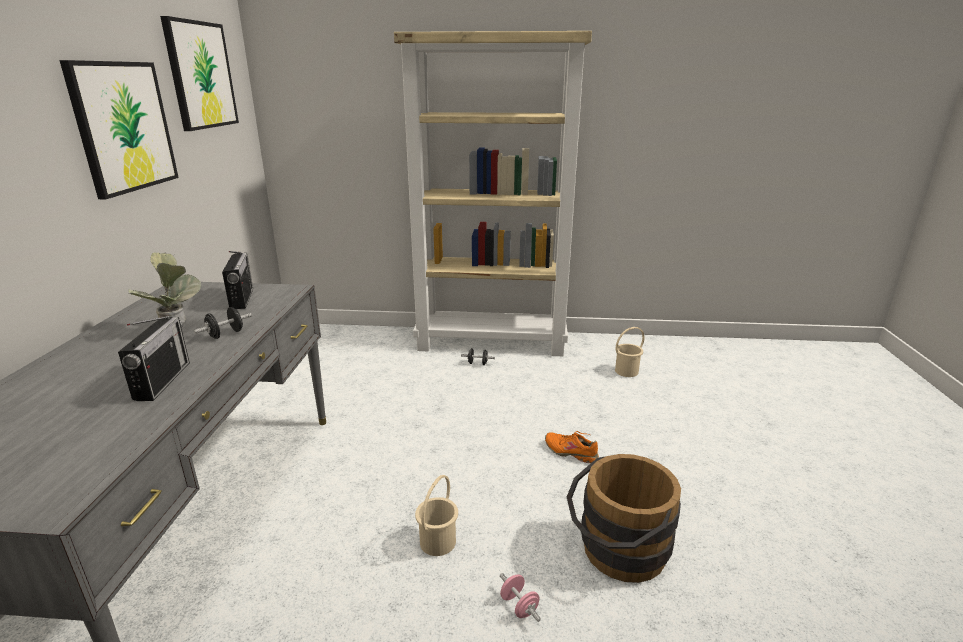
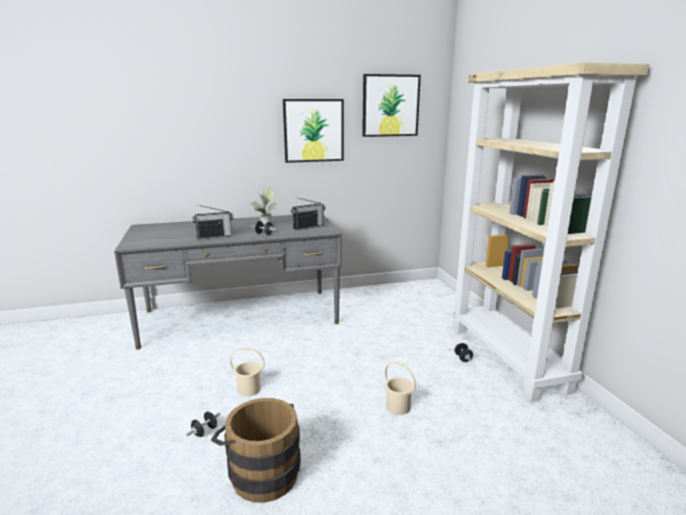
camera: 70 degrees right, 5 degrees down
pink dumbbell [500,573,541,622] -> black dumbbell [186,412,221,437]
orange shoe [545,431,599,463] -> none
beige bucket [615,327,644,377] -> beige bucket moved to [385,361,416,415]

